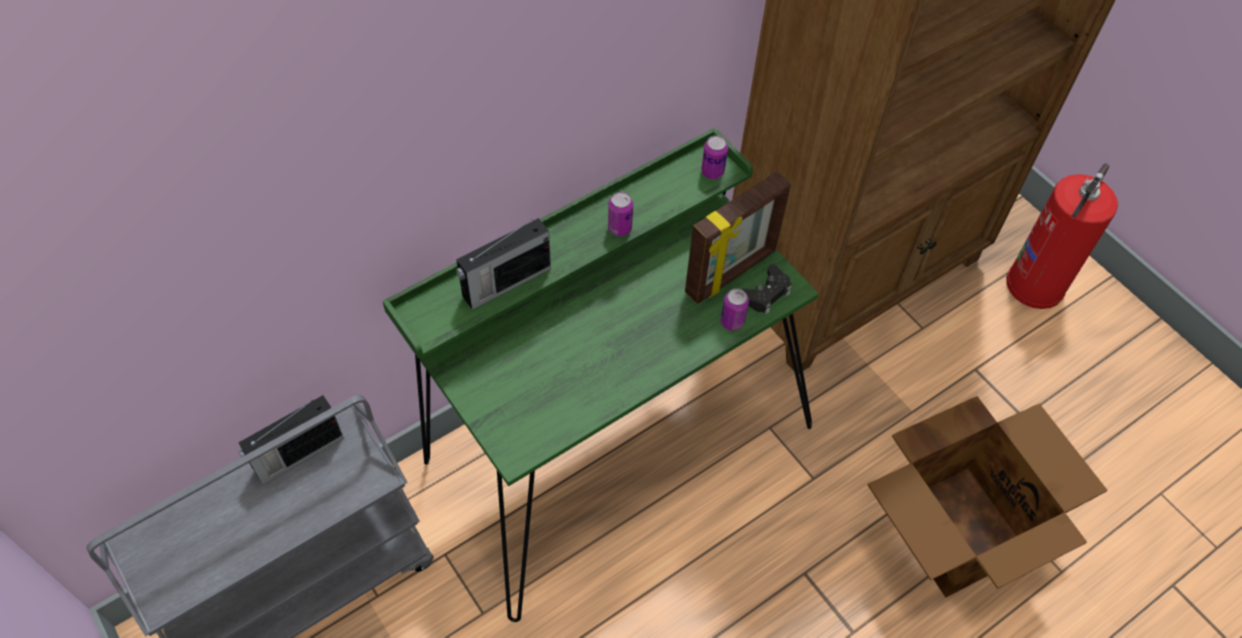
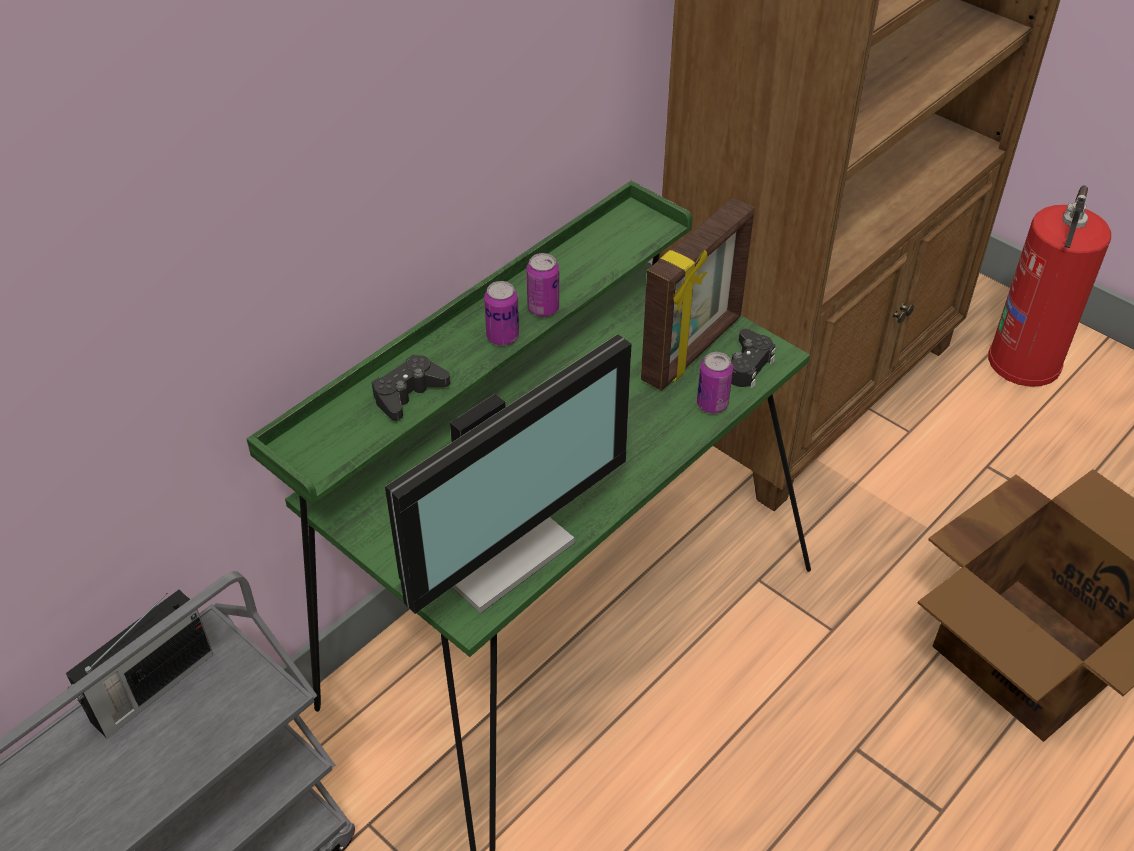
camera: 10 degrees left, 10 degrees down
radio [456,218,551,310] -> black game controller [372,355,450,420]
can [701,135,728,180] -> can moved to [484,281,519,345]
none -> monitor [385,334,631,614]

